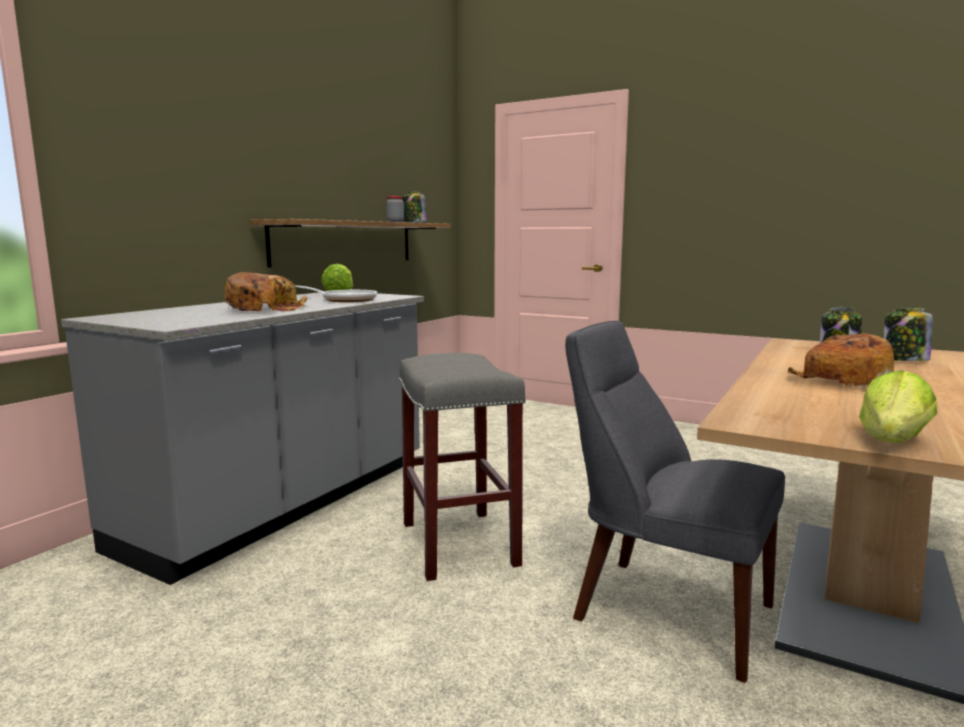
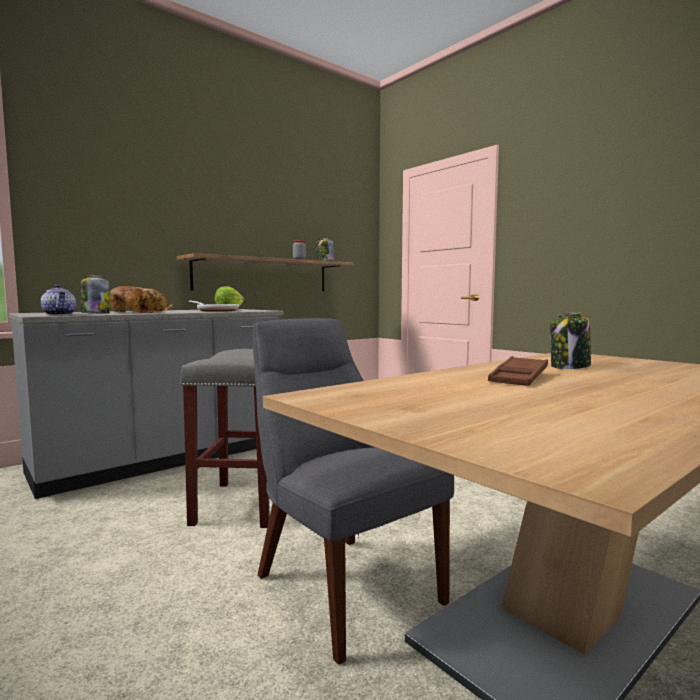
camera: 20 degrees right, 5 degrees down
bread [787,333,894,388] -> brown tray [488,356,548,386]
lettuce [859,370,937,443] -> none
jar [884,308,933,361] -> jar moved to [81,275,110,313]
none -> teapot [41,284,76,315]

